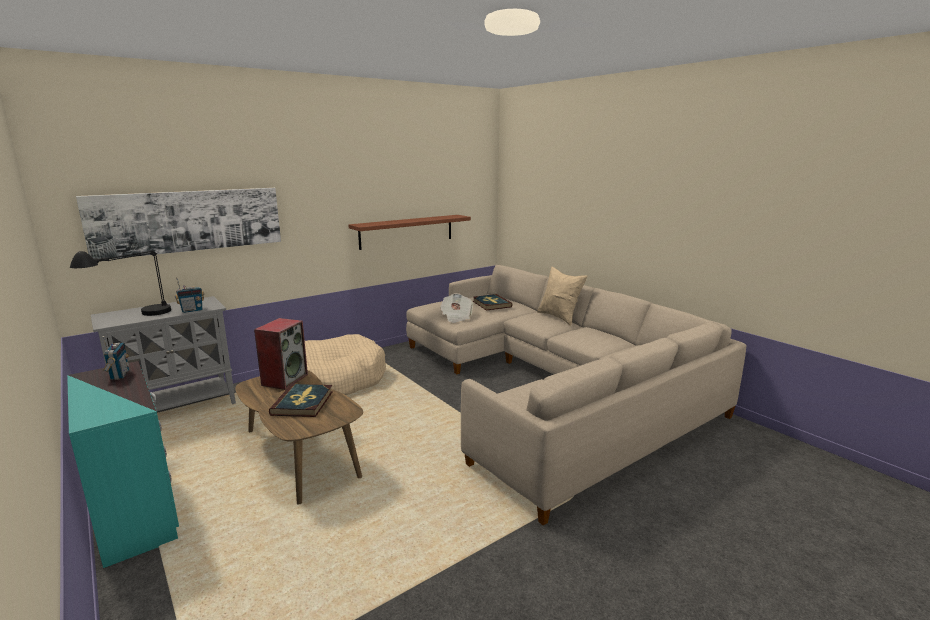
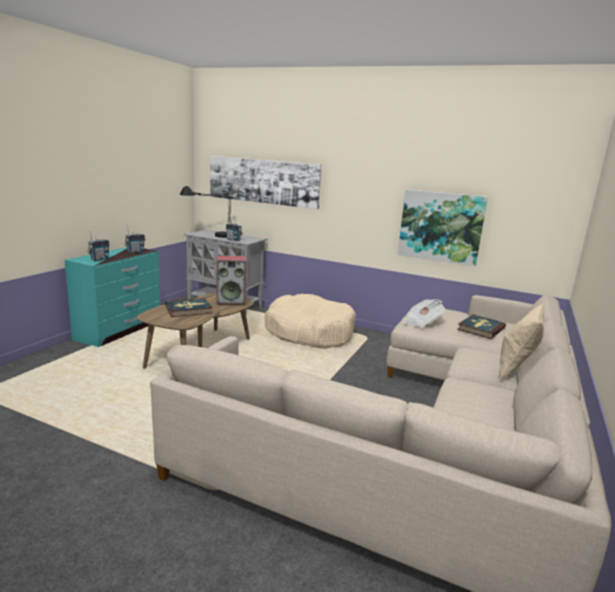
camera: 60 degrees right, 0 degrees up
brown shelf [348,215,471,250] -> picture [398,189,488,266]
none -> radio [87,231,110,261]

